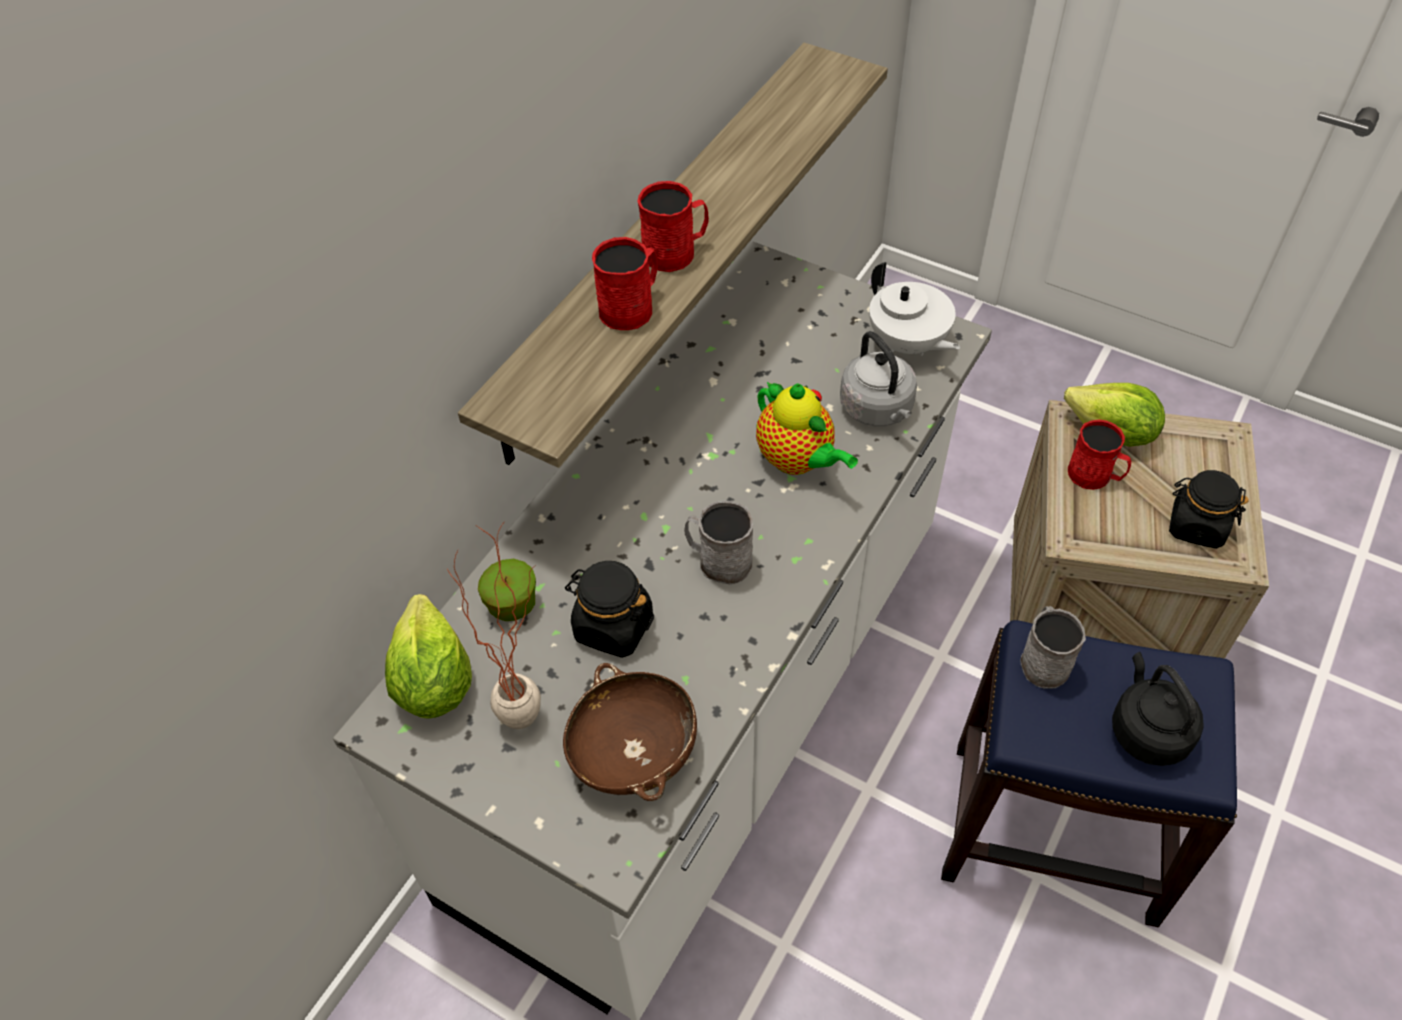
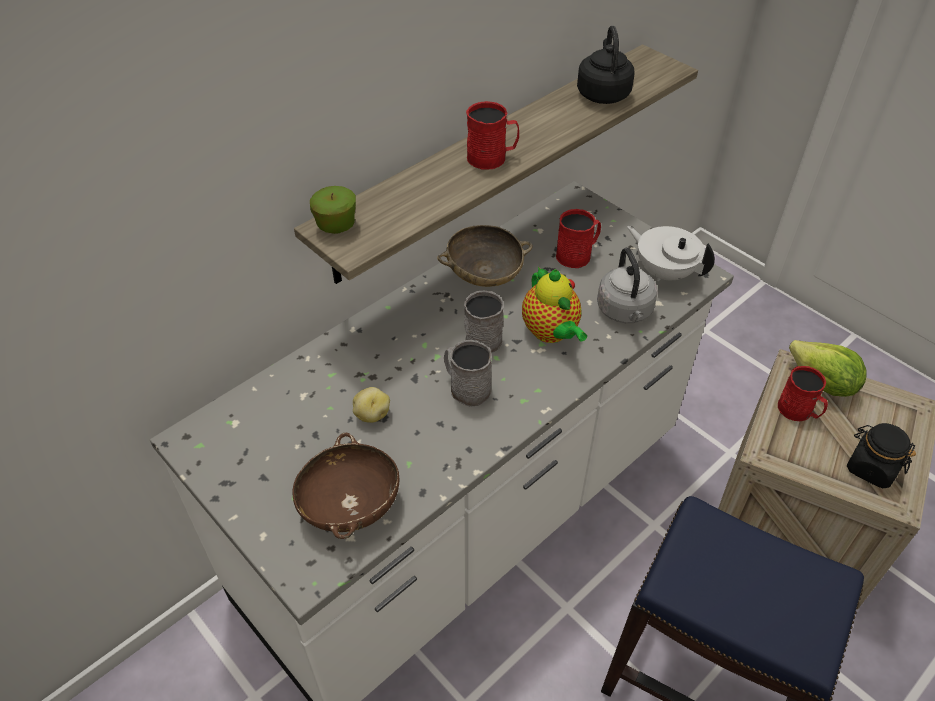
camera: 15 degrees right, 5 degrees down
lettuce [385,594,472,719] -> none
potted plant [447,520,541,729] -> none
apple [478,559,536,621] -> apple moved to [310,186,356,234]
black jar [565,561,654,658] -> potato [353,387,390,423]
red mug [592,237,658,330] -> red mug moved to [556,209,601,268]
white teapot [869,262,960,356] -> white teapot turned 150 degrees clockwise [627,226,715,281]
grey mug [1020,606,1086,689] -> grey mug moved to [464,291,503,353]
black kettle [1112,652,1204,766] -> black kettle moved to [577,25,634,104]
none -> beige bowl [437,225,533,287]

